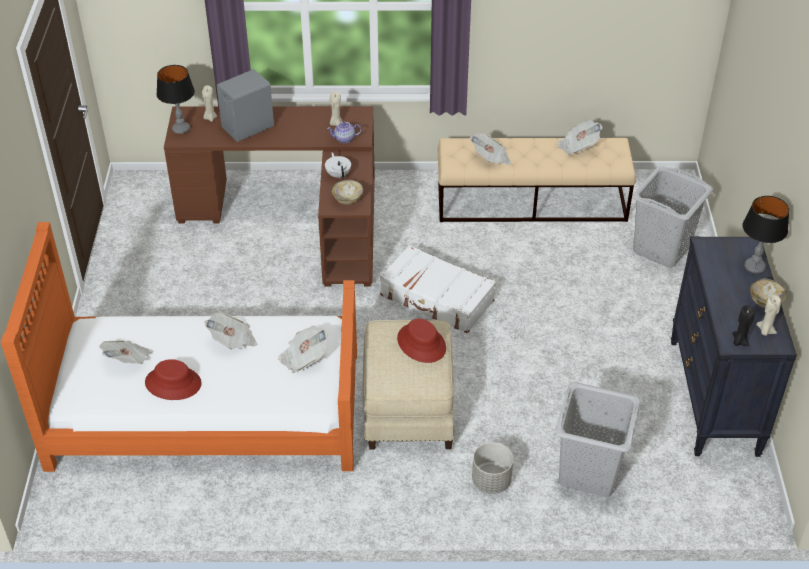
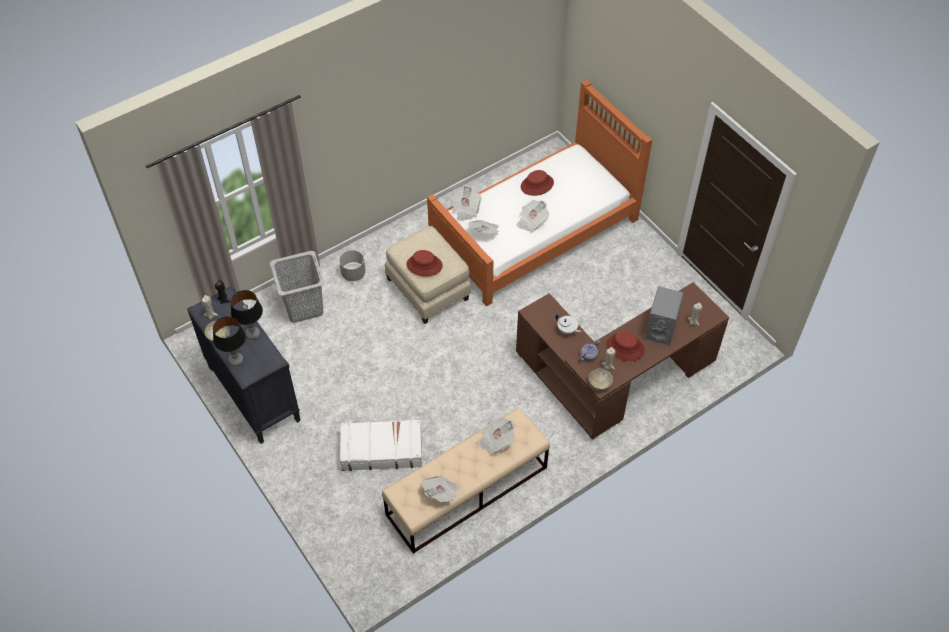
camera: 145 degrees right, 10 degrees up
newspaper [99,340,153,364] -> newspaper moved to [451,186,482,221]
table lamp [156,65,195,134] -> table lamp moved to [231,290,263,339]
bowl [331,180,363,205] -> bowl moved to [588,367,614,390]
white suitcase [380,245,496,333] -> white suitcase moved to [340,419,422,471]
grey laundry basket [632,166,713,268] -> none
none -> red hat [606,331,644,361]

